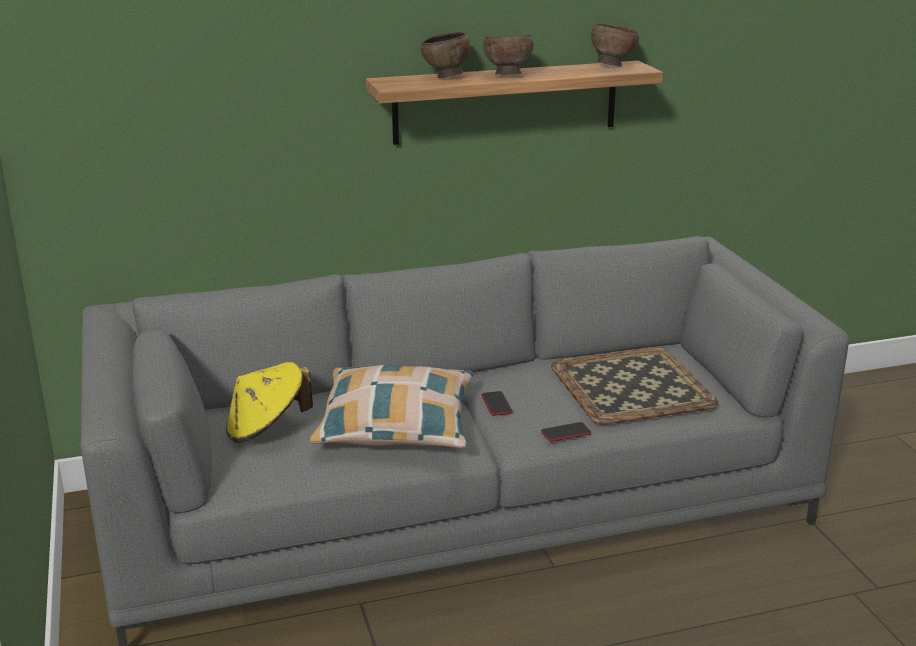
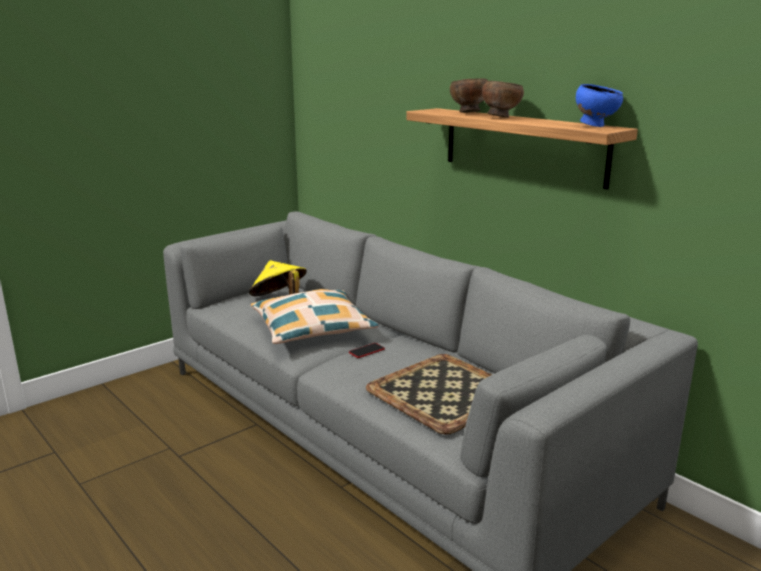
camera: 65 degrees right, 5 degrees down
phone [541,422,591,442] -> none
brown bowl [591,23,639,67] -> blue bowl [576,84,623,127]

